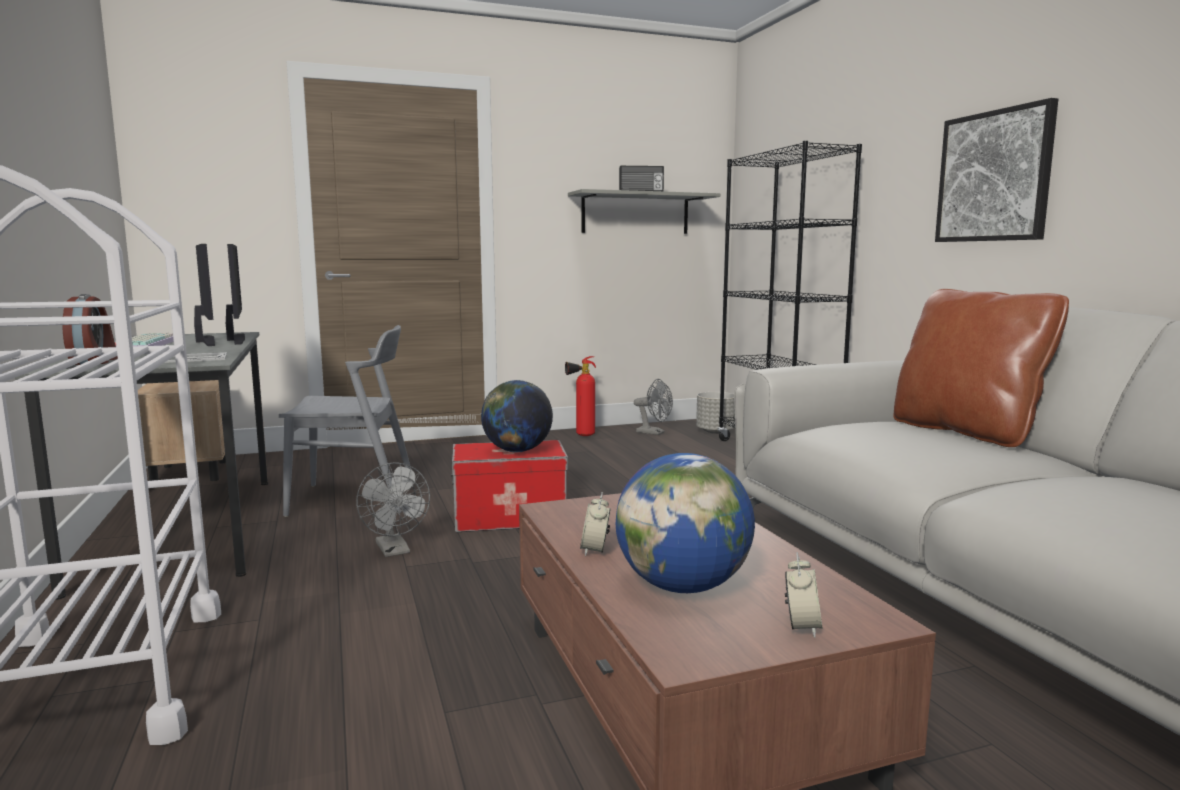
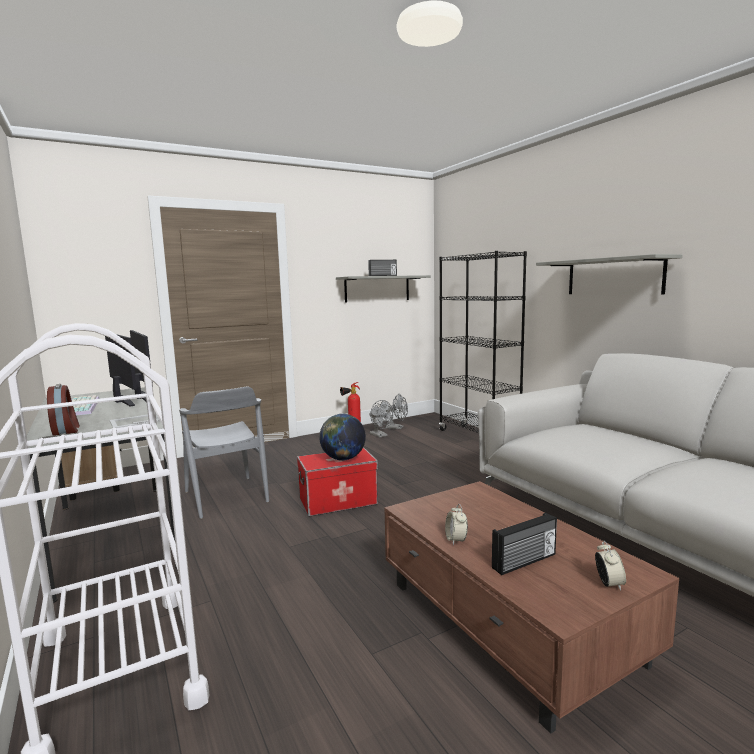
camera: 10 degrees left, 0 degrees up
grey chair [279,325,415,517] -> grey chair turned 75 degrees clockwise [179,387,269,519]
grey fan [356,463,430,557] -> grey fan moved to [369,400,393,438]
globe [616,453,755,593] -> radio [492,513,557,575]
grey planter [696,392,735,434] -> none
brown pillow [893,289,1069,447] -> none
picture [935,98,1058,242] -> grey shelf [536,254,683,294]

